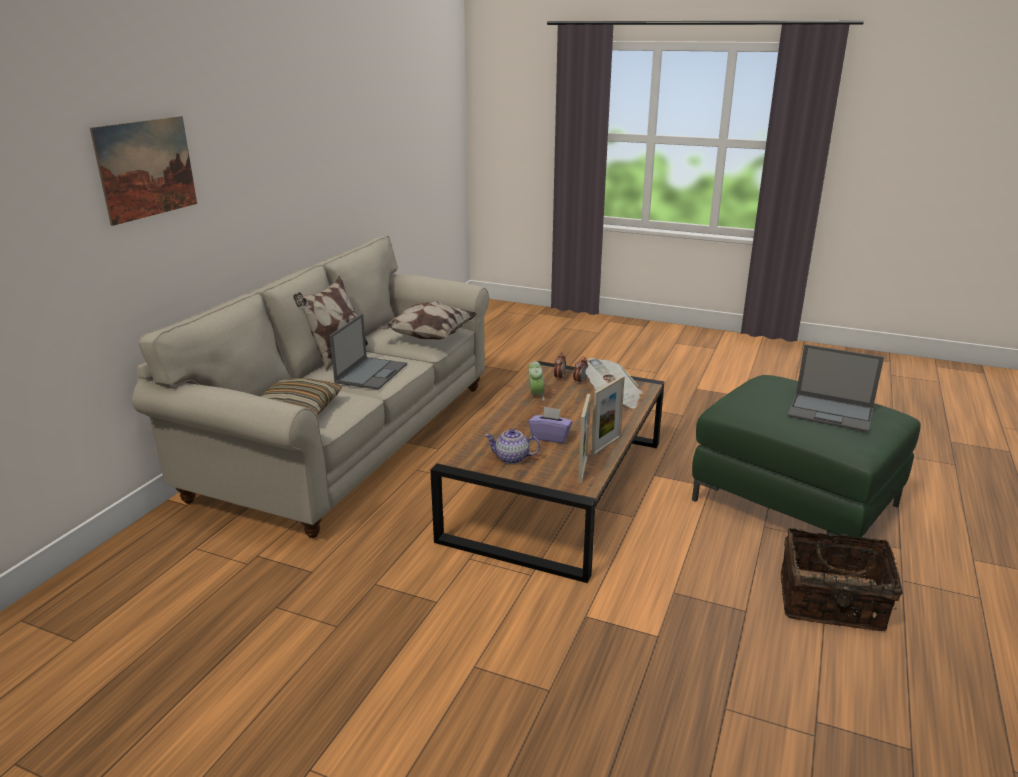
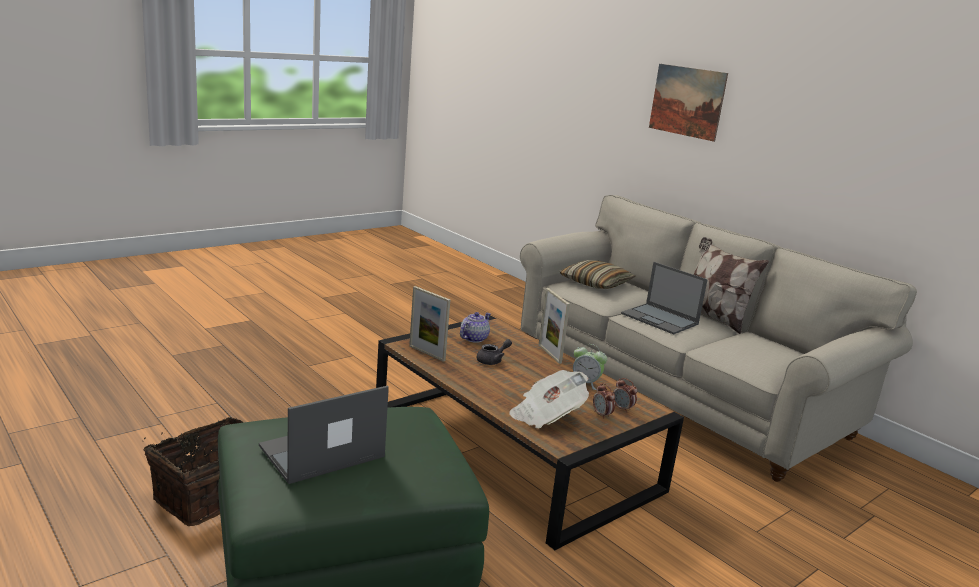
camera: 115 degrees right, 5 degrees down
pillow [377,301,477,340] -> none
purple tissue box [528,406,572,443] -> grey teapot [477,339,512,365]
picture frame [591,376,625,456] -> picture frame moved to [539,288,570,364]

